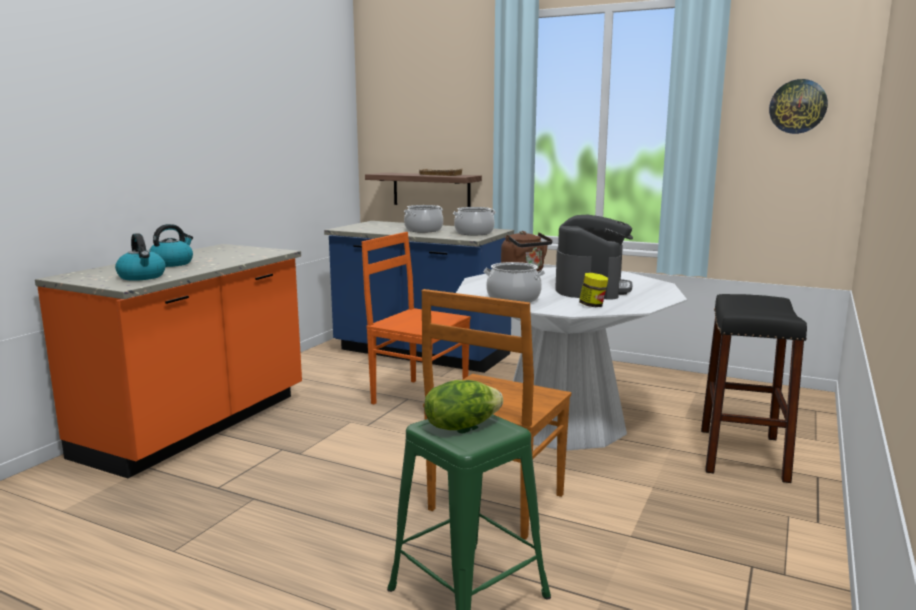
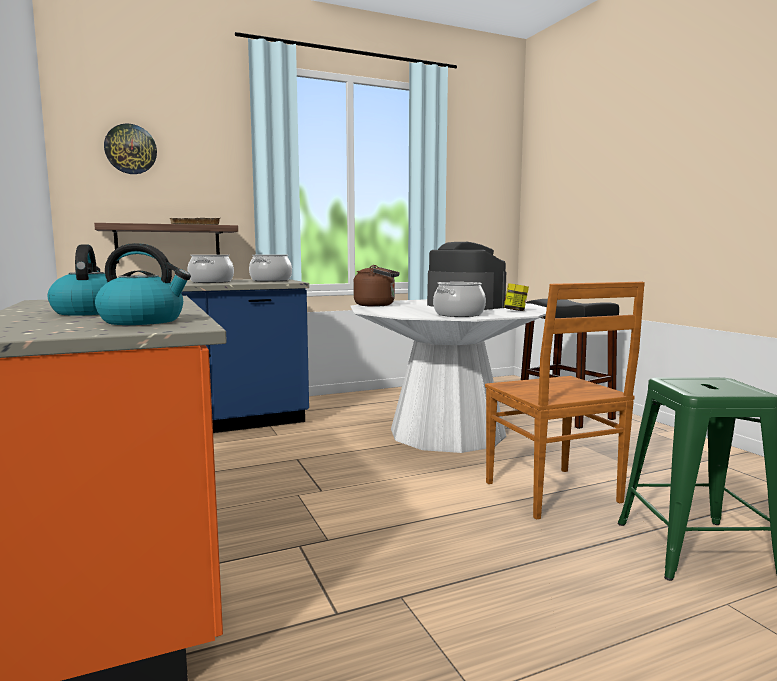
camera: 50 degrees left, 5 degrees down
orange chair [361,232,471,404] -> none
lettuce [424,380,503,430] -> none
wall clock [769,79,828,134] -> wall clock moved to [104,123,157,174]

